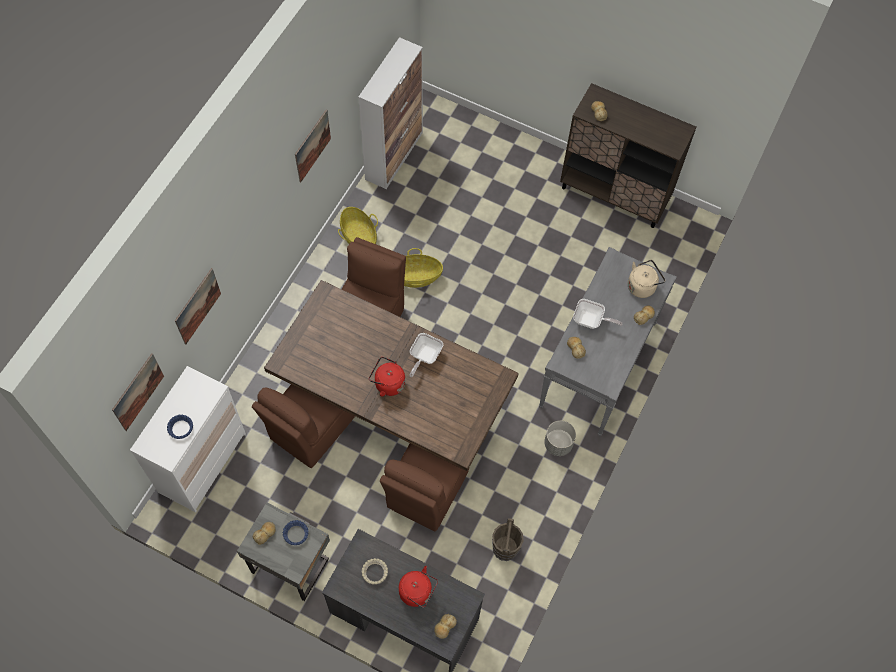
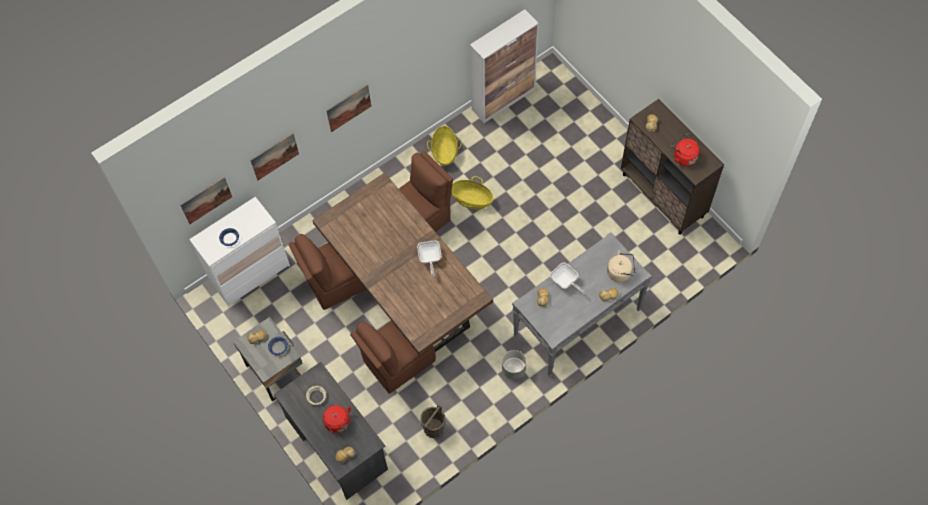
camera: 30 degrees right, 0 degrees up
picture [295,110,331,183] -> picture moved to [326,84,372,132]
red kettle [369,357,405,397] -> red kettle moved to [671,133,700,166]
frying pan [409,333,443,377] -> frying pan turned 60 degrees counterclockwise [417,240,441,277]

